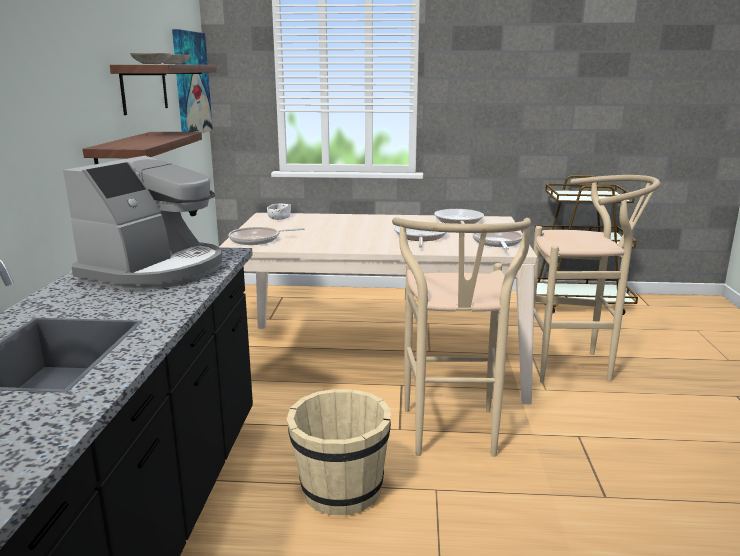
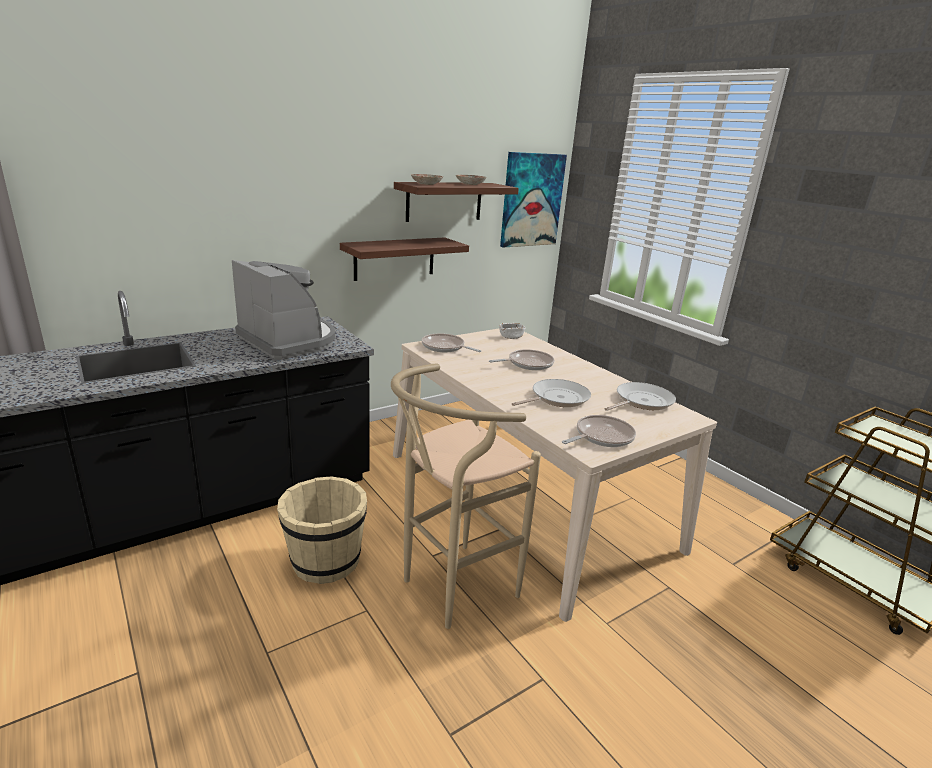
camera: 50 degrees right, 5 degrees up
coffee machine [63,156,222,290] -> coffee machine turned 120 degrees counterclockwise [232,260,335,360]
beige stool [533,175,660,383] -> none
none -> frying pan [489,349,554,370]

